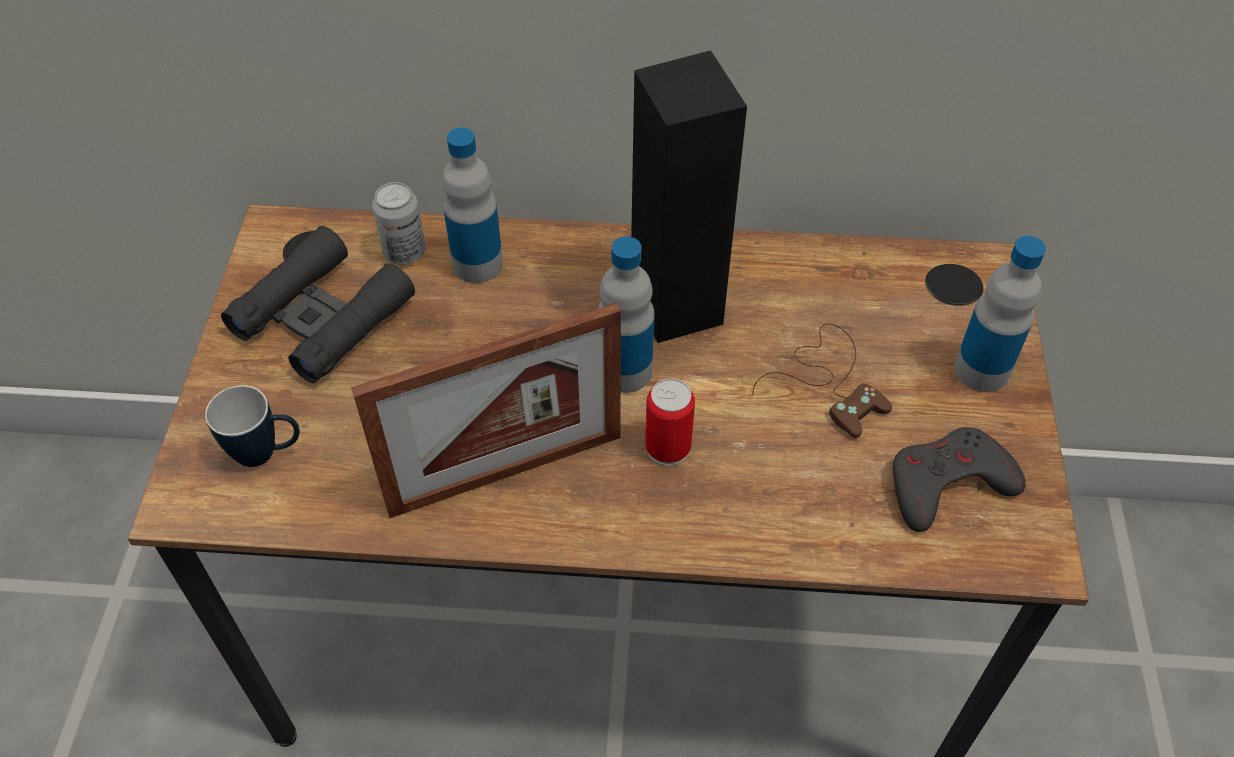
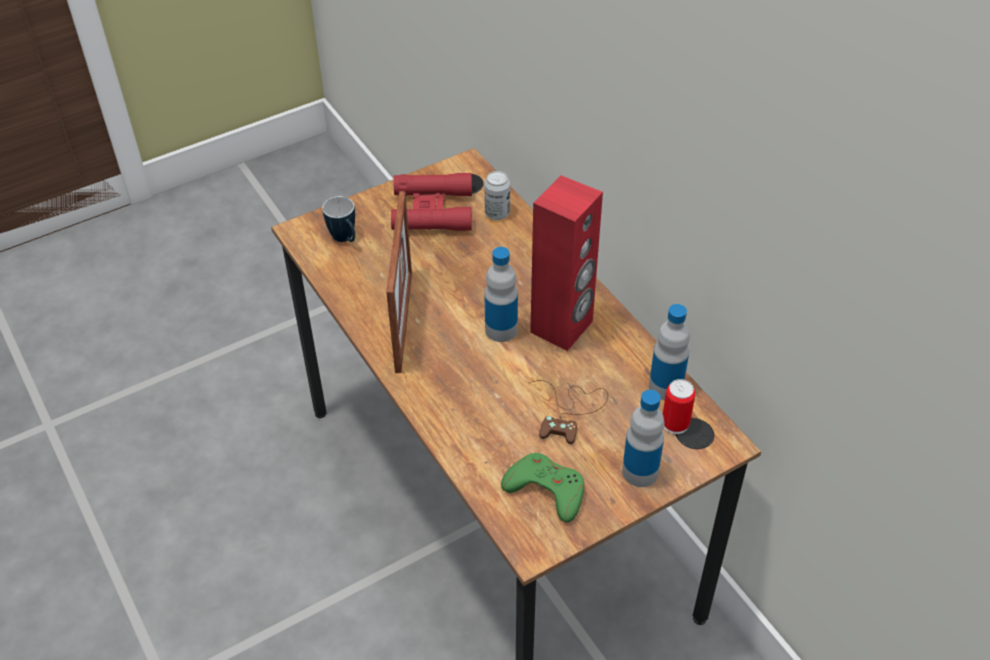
camera: 55 degrees right, 5 degrees down
black binoculars [221,226,415,383] -> red binoculars [391,173,472,231]
picture frame [351,303,621,518] -> picture frame turned 120 degrees counterclockwise [386,191,412,373]
bottle [442,128,503,283] -> bottle moved to [649,304,690,400]
black speaker [631,50,747,343] -> red speaker [530,175,603,351]
can [645,378,695,466] -> can moved to [663,379,695,434]
grey game controller [893,427,1025,532] -> green game controller [501,453,584,523]

